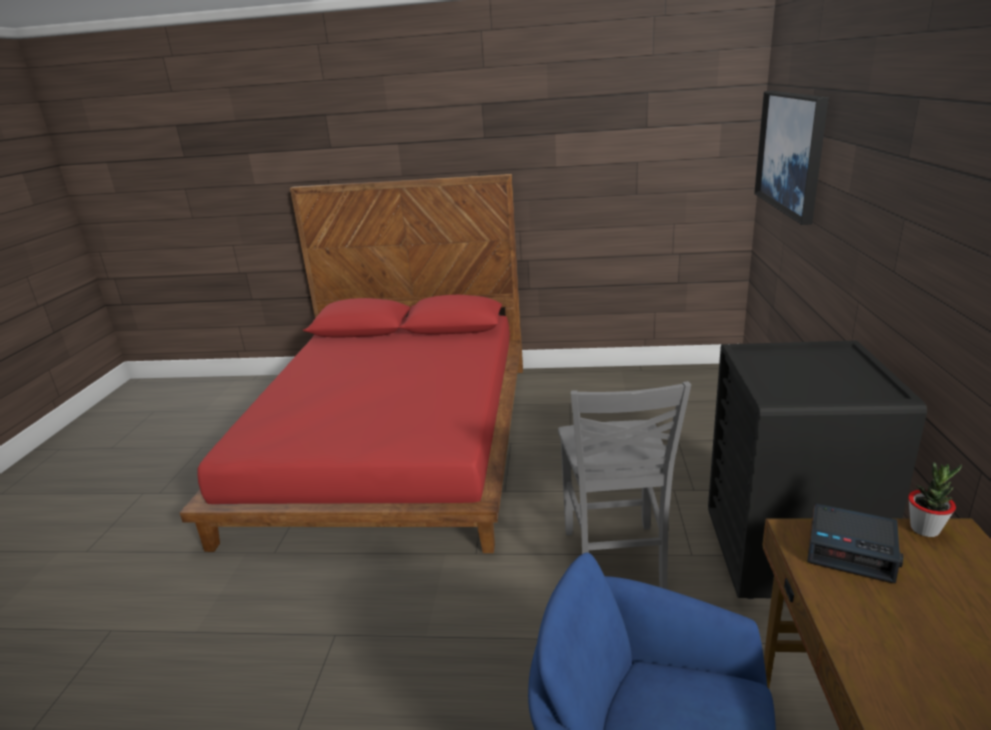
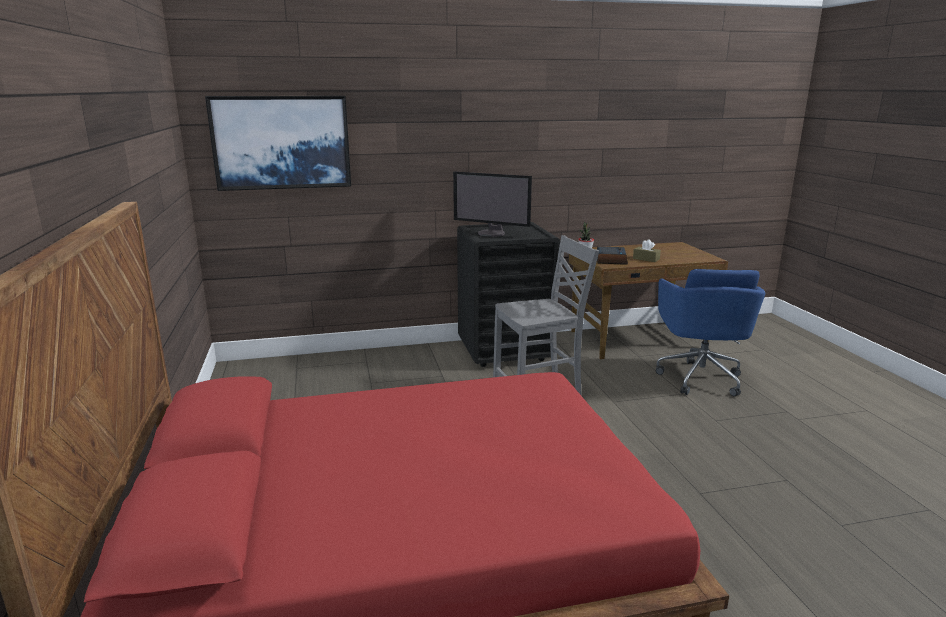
camera: 110 degrees left, 5 degrees down
none -> monitor [453,171,532,237]
none -> brown tissue box [633,239,661,262]

